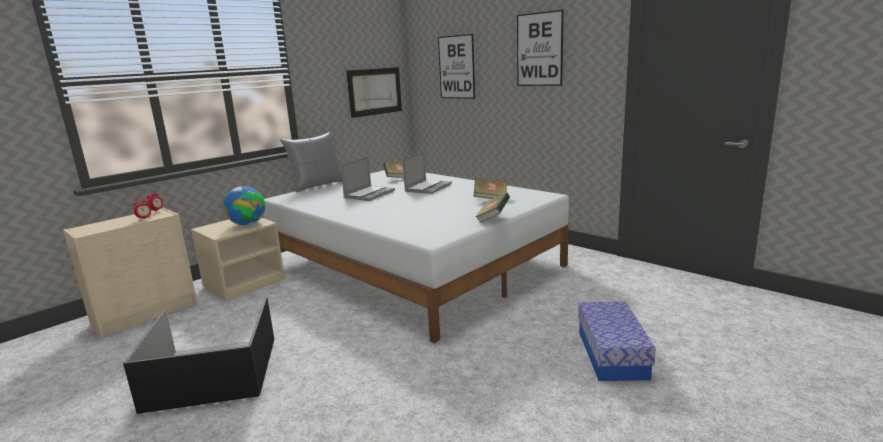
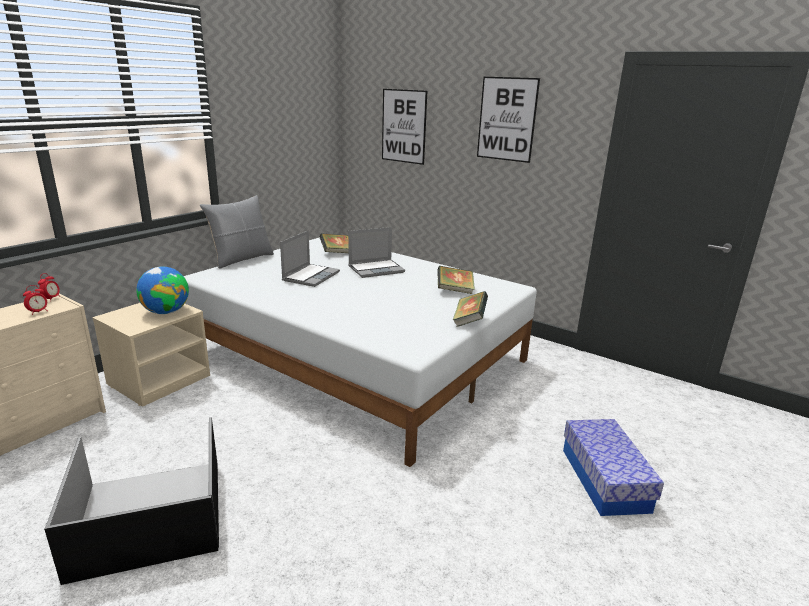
camera: 10 degrees left, 5 degrees up
picture [346,67,402,118] -> none
laptop [403,151,452,194] -> laptop turned 45 degrees clockwise [348,227,405,278]

